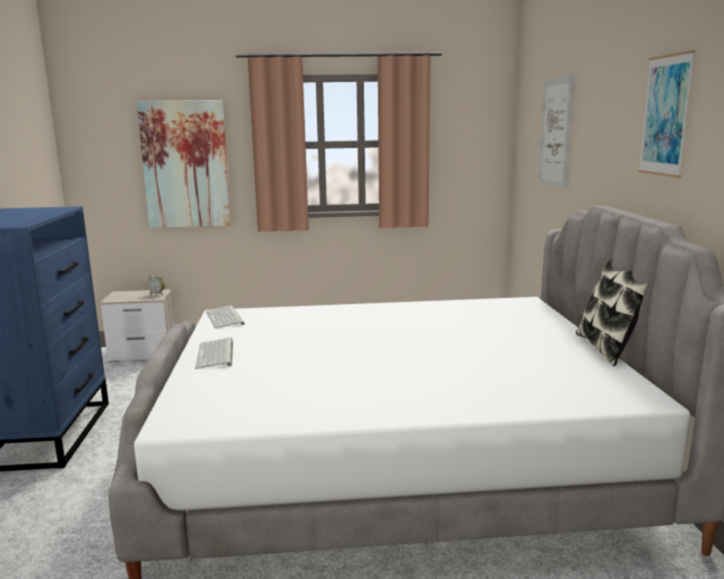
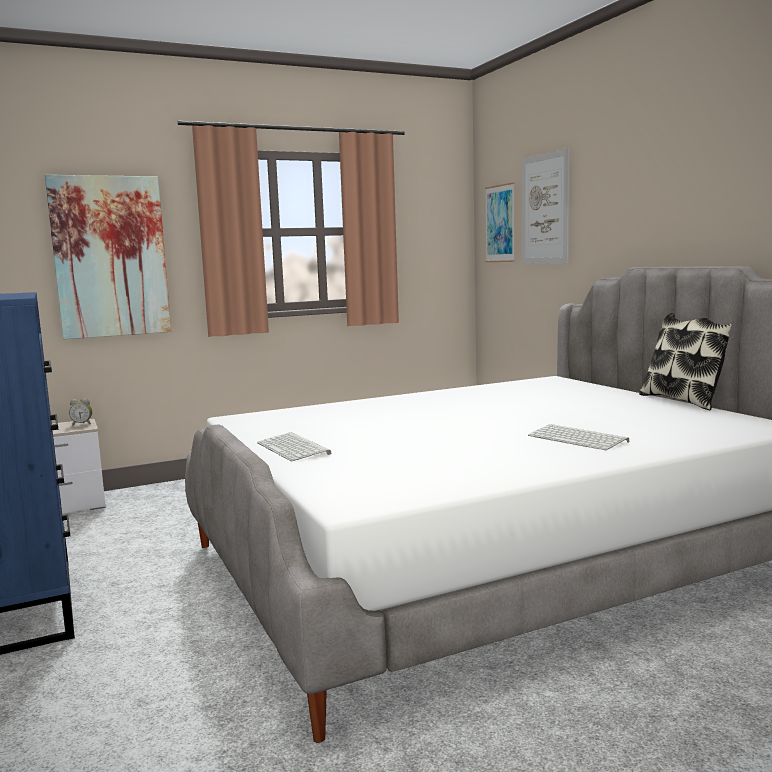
camera: 20 degrees left, 5 degrees down
keyboard [206,305,245,329] -> keyboard moved to [528,424,630,450]
picture [638,50,695,178] -> picture moved to [485,182,515,262]

